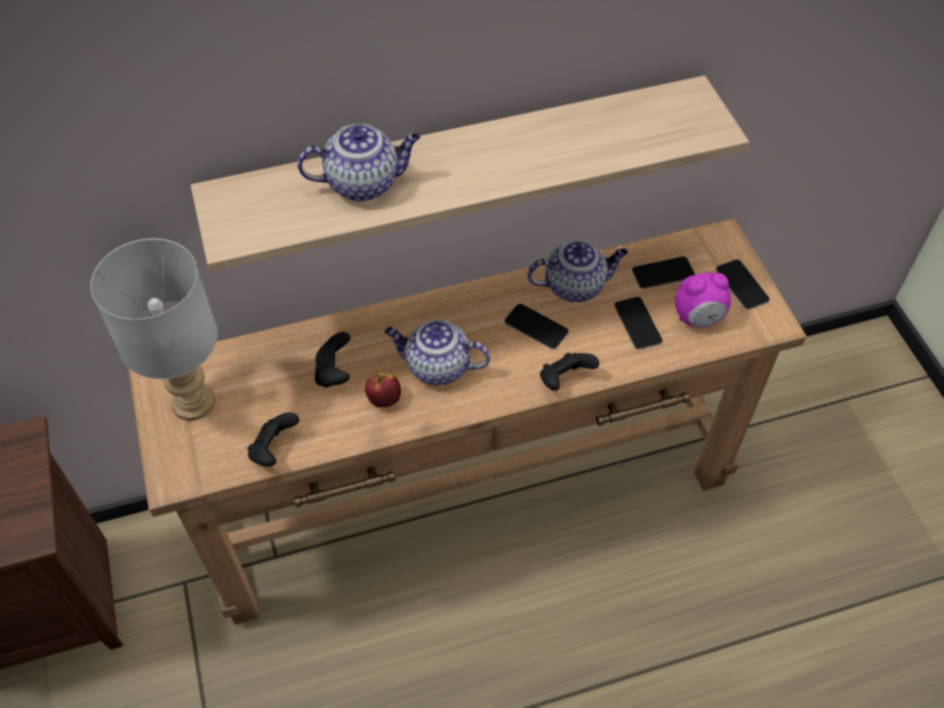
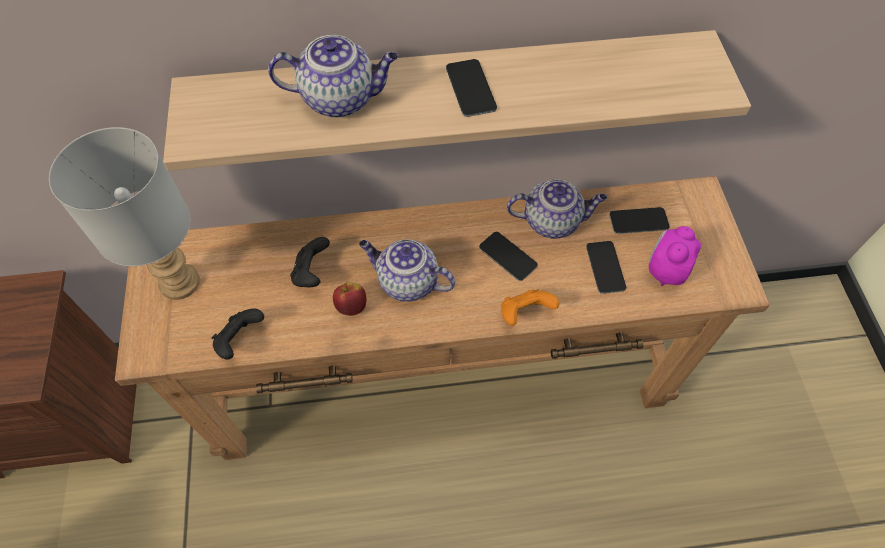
camera: 10 degrees right, 5 degrees up
black game controller [540,353,599,391] -> orange game controller [501,290,559,326]
alarm clock [675,272,731,328] -> alarm clock turned 120 degrees clockwise [649,226,701,286]
phone [716,259,770,309] -> phone moved to [446,59,497,117]

